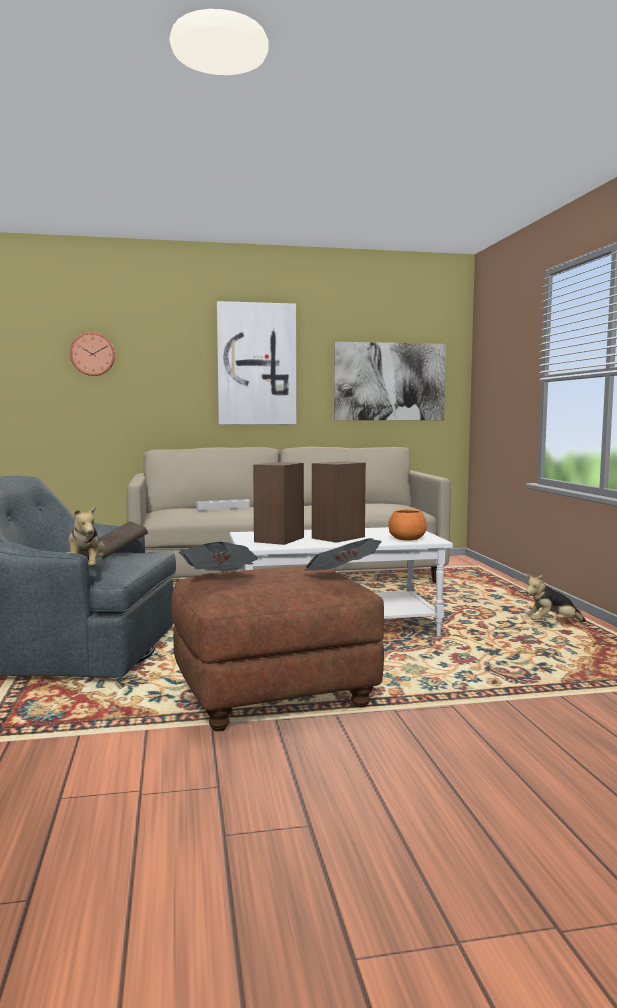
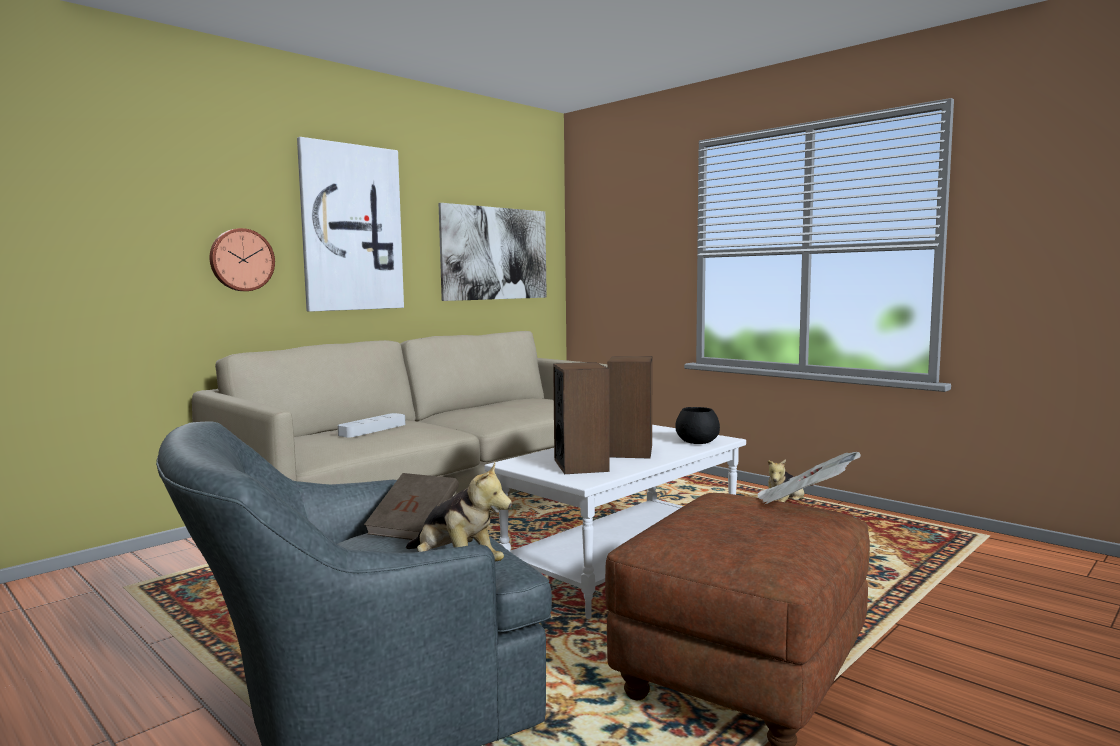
camera: 35 degrees left, 0 degrees up
wall clock [70,332,115,376] -> wall clock moved to [210,228,275,291]
newspaper [179,542,258,571] -> none
orange bowl [388,509,427,541] -> black bowl [675,407,720,444]

